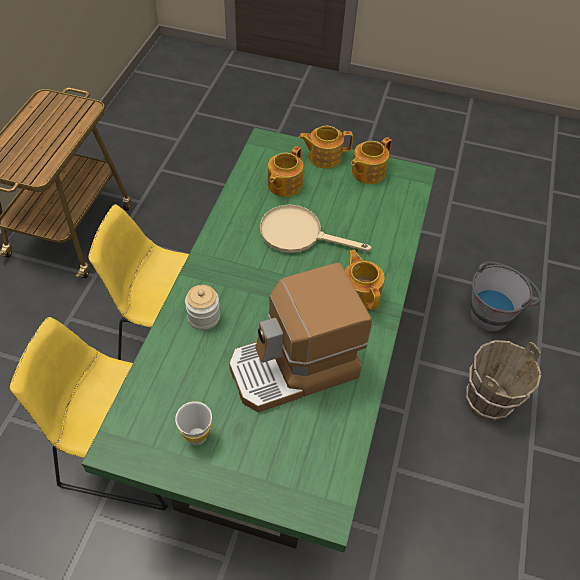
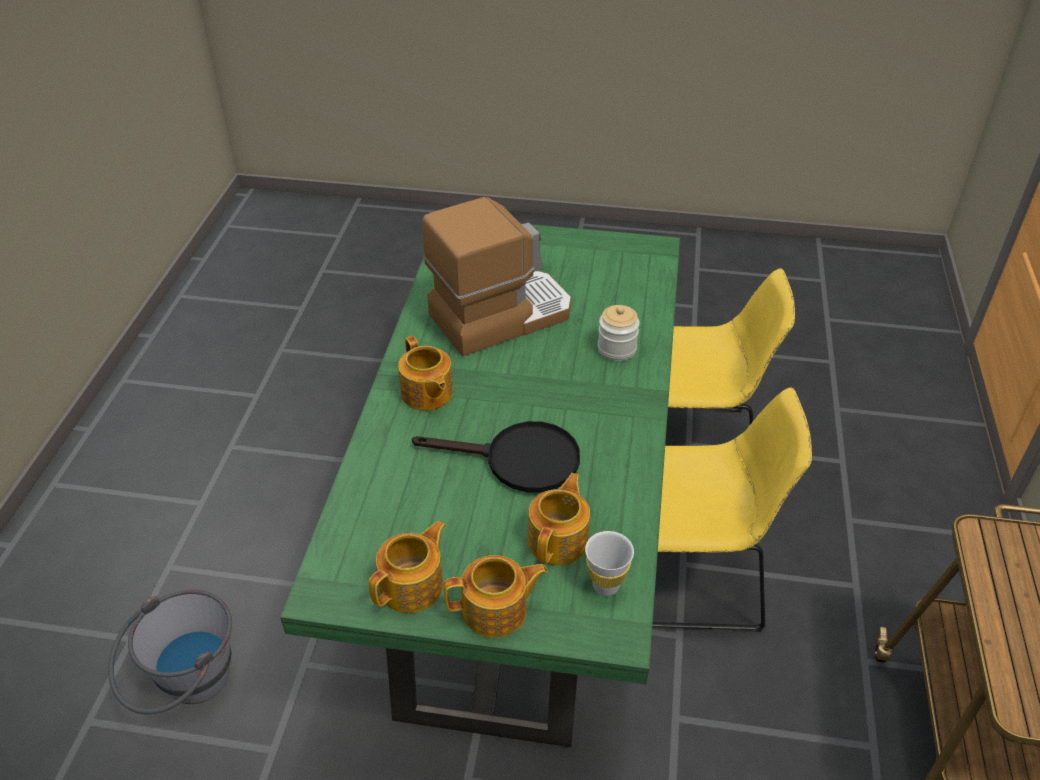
camera: 175 degrees right, 10 degrees down
white cup [175,401,212,445] -> white cup moved to [585,531,634,596]
beige frying pan [260,205,371,253] -> black frying pan [412,421,580,493]
brown bucket [466,340,541,421] -> none

